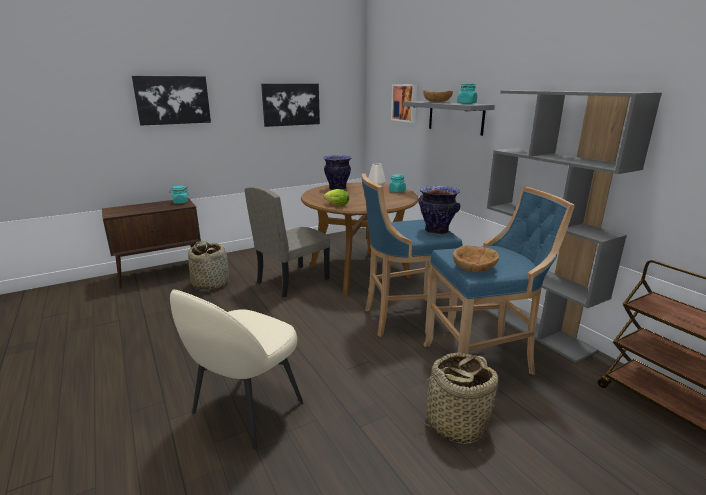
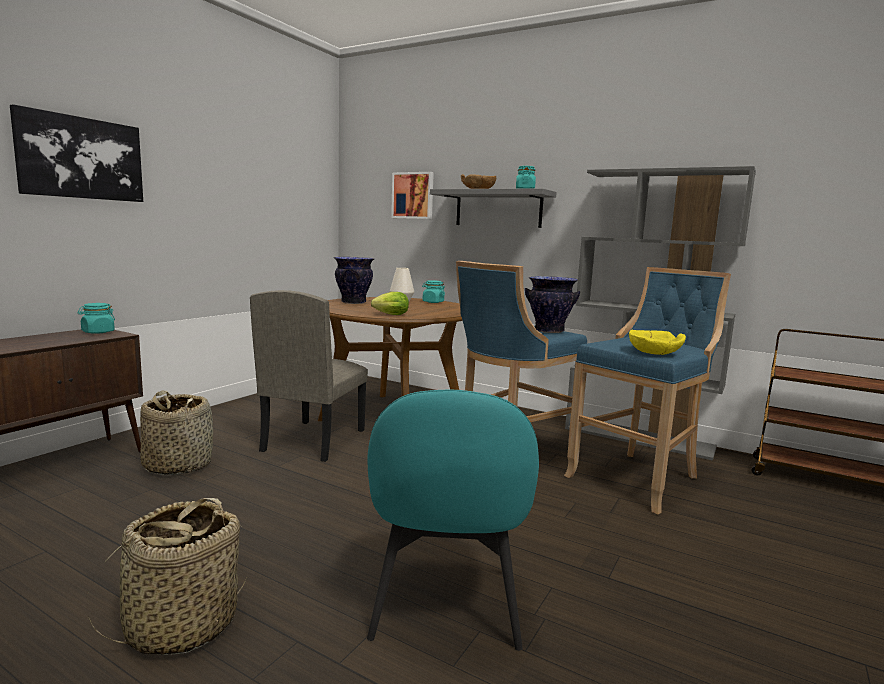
camera: 30 degrees left, 10 degrees down
beige chair [170,290,303,449] -> turquoise chair [367,390,539,651]
picture [261,84,320,127] -> none
basket [414,352,499,444] -> basket moved to [87,498,249,655]
brown bowl [453,245,499,272] -> yellow bowl [629,329,686,355]

